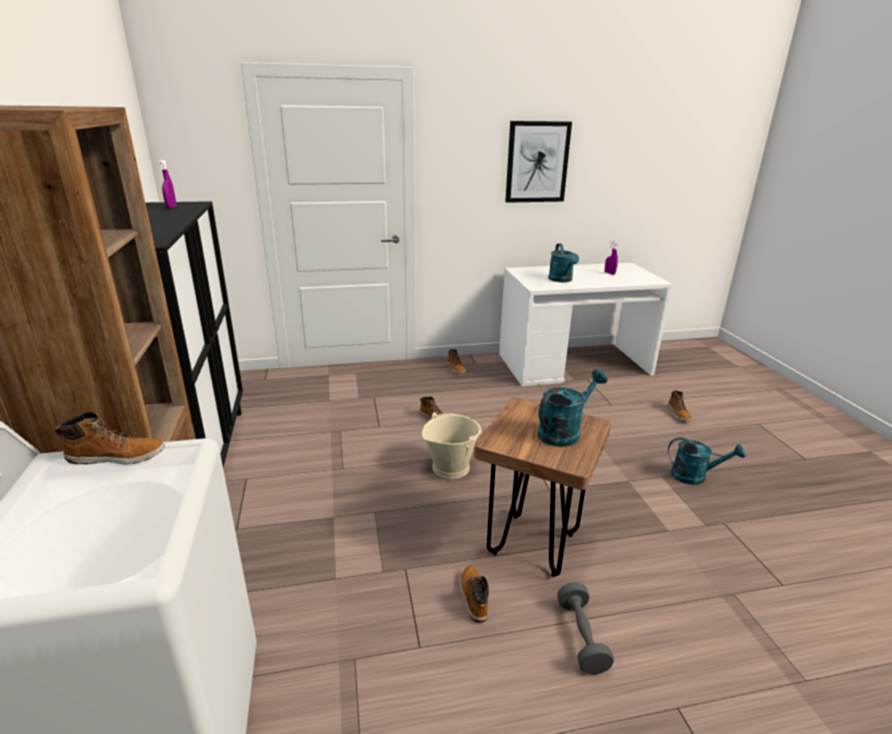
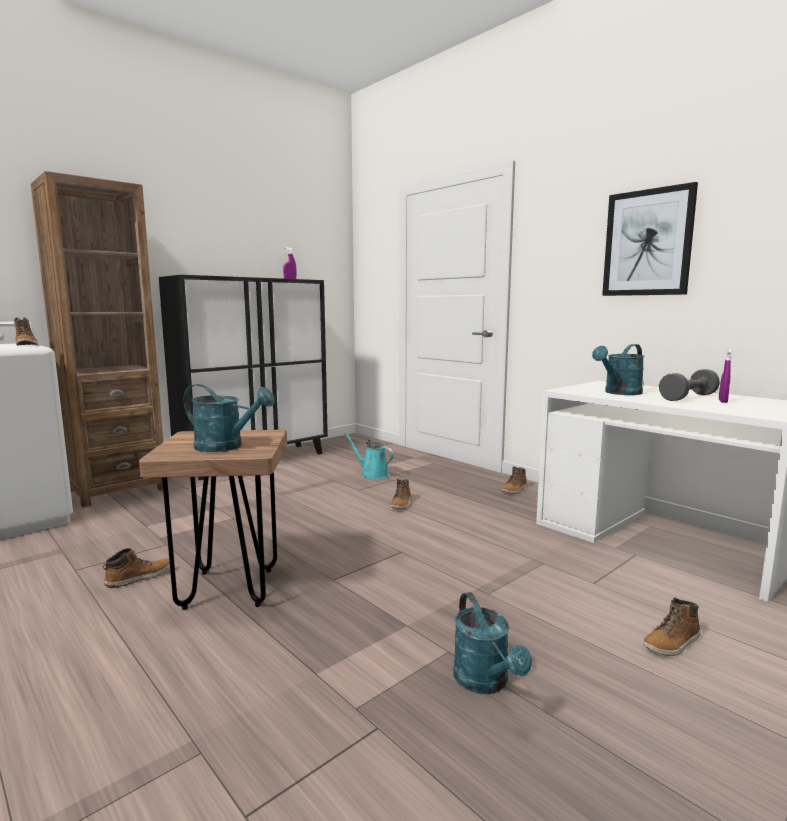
camera: 60 degrees right, 15 degrees down
beige bucket [422,412,482,479] -> none
grey dumbbell [557,582,614,675] -> grey dumbbell moved to [659,369,720,401]
none -> turquoise watering can [345,433,394,479]

